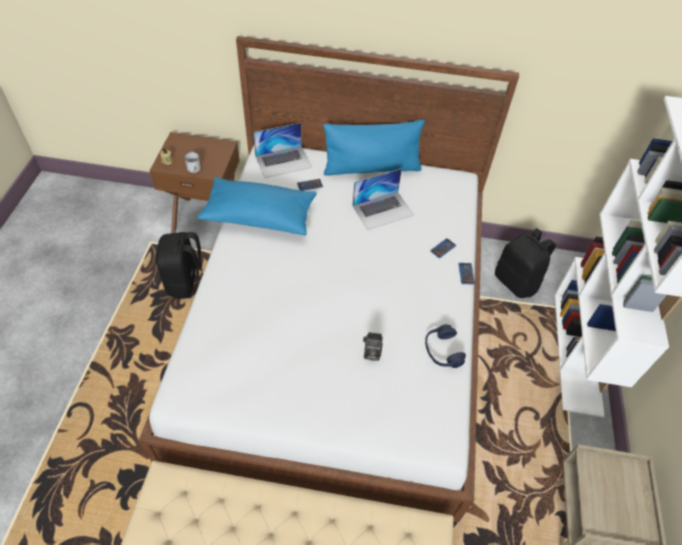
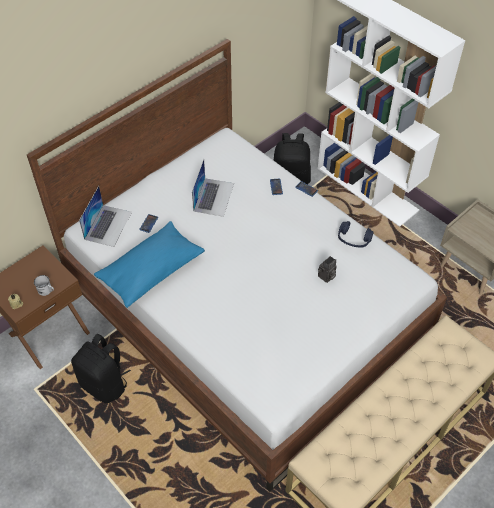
camera: 50 degrees left, 0 degrees up
blue pillow [323,120,425,176] -> none

